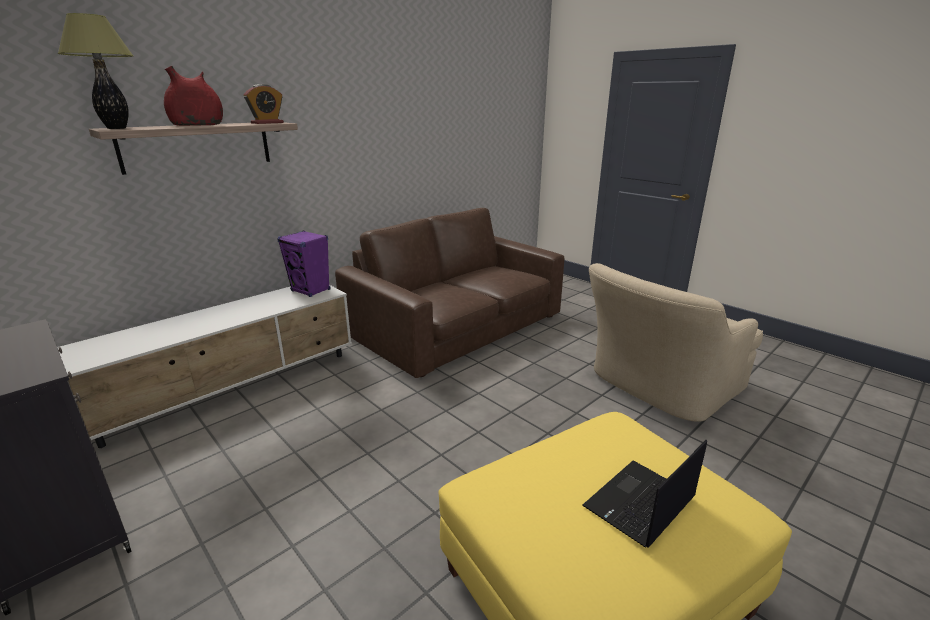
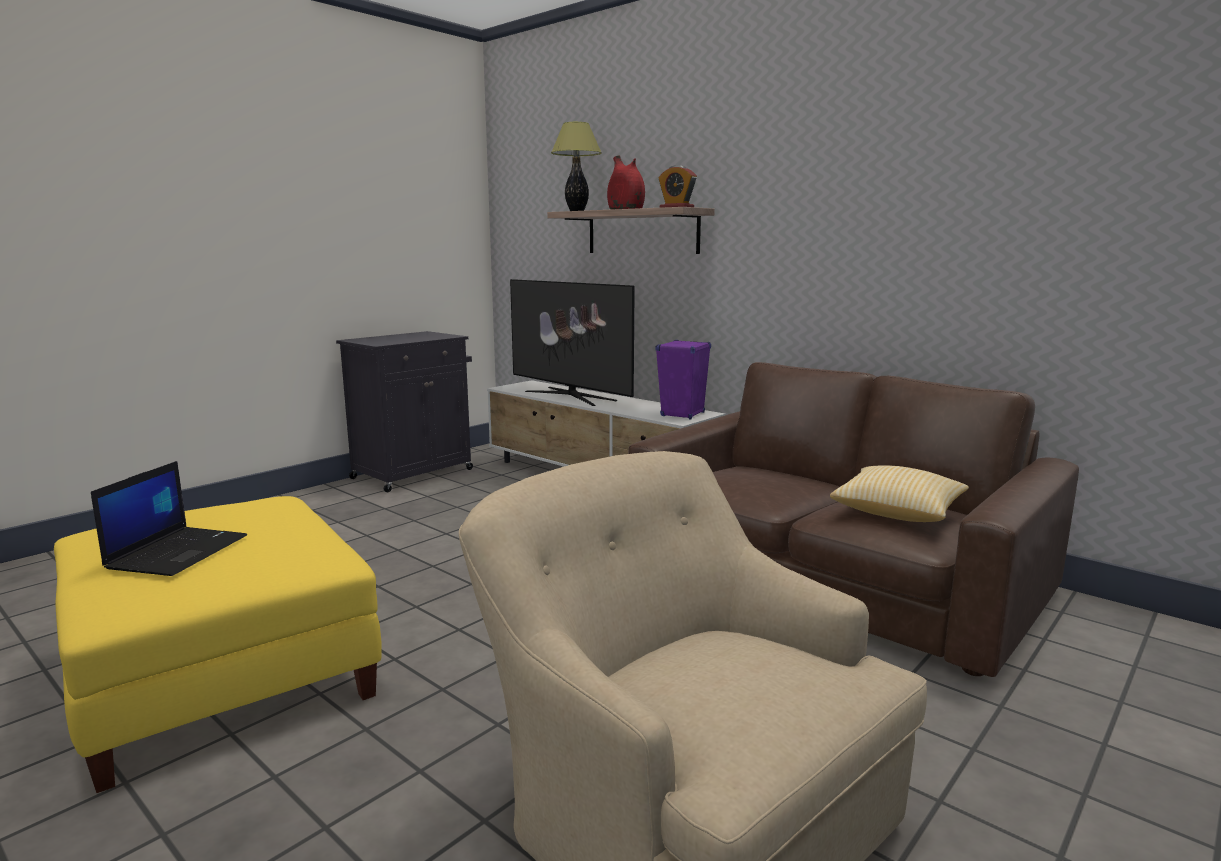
camera: 85 degrees right, 10 degrees down
laptop [582,440,707,548] -> laptop turned 60 degrees clockwise [91,461,247,576]
none -> television [510,279,635,406]
none -> pillow [830,465,969,522]

